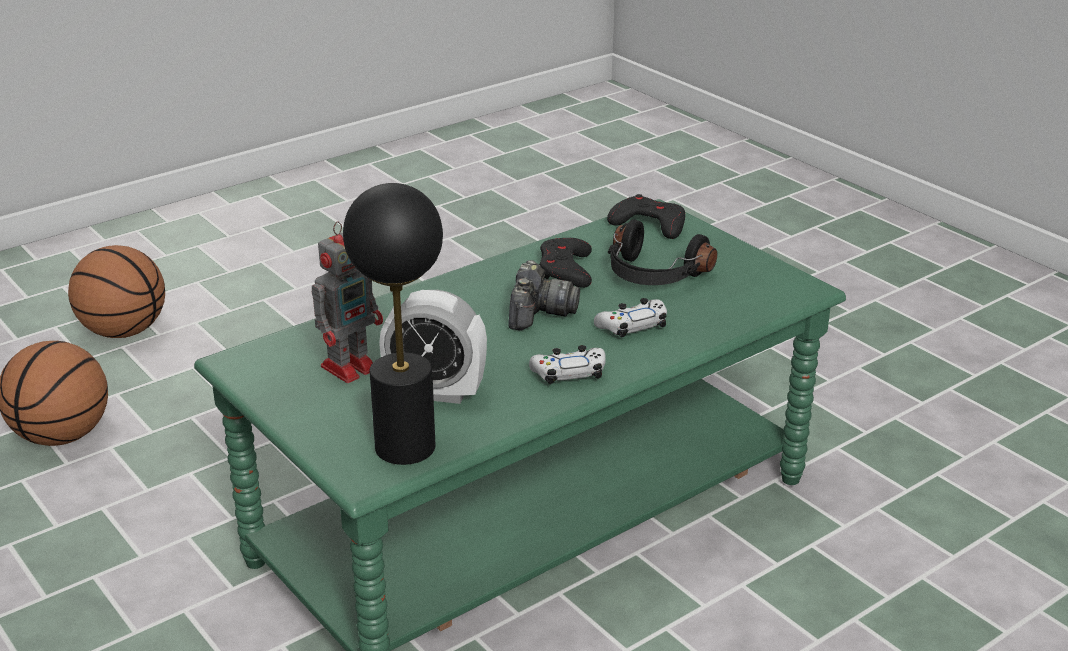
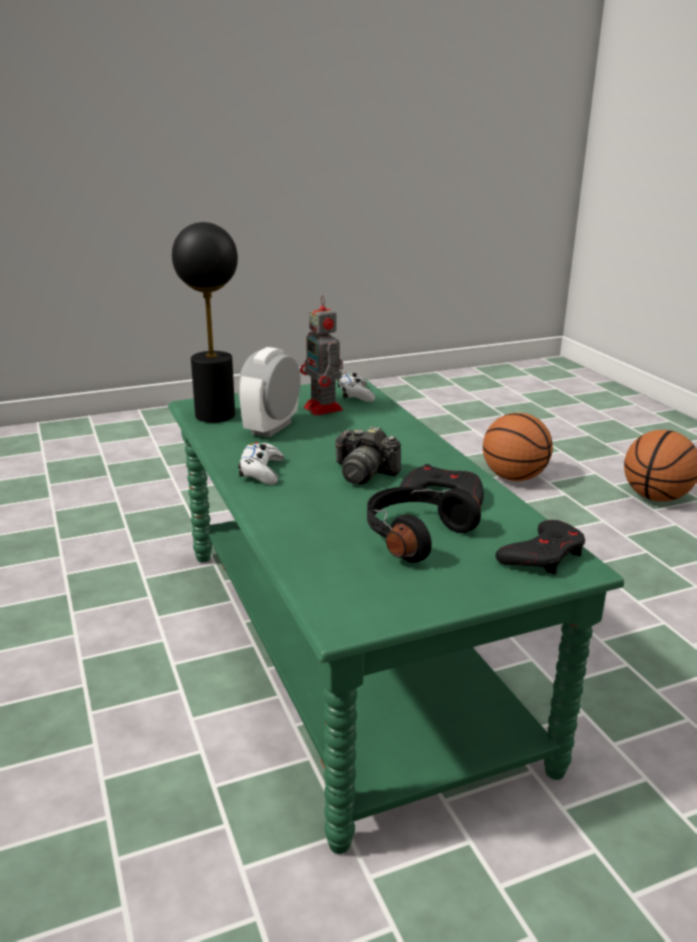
camera: 105 degrees right, 5 degrees down
white game controller [594,298,667,338] -> white game controller moved to [338,373,375,402]

